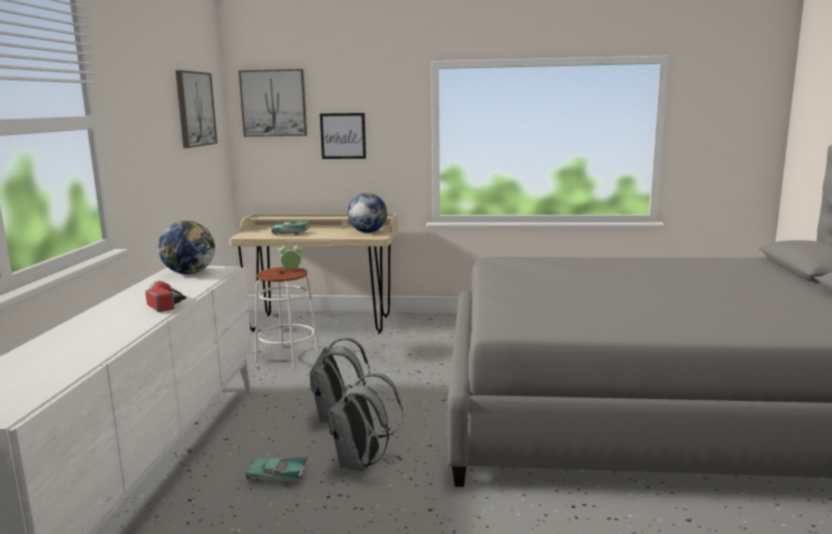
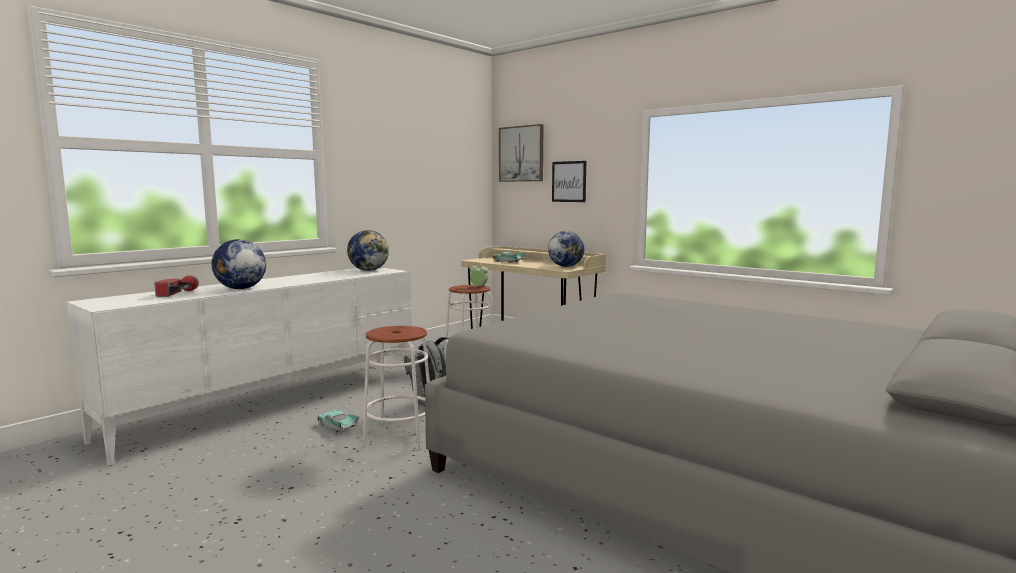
camera: 35 degrees right, 5 degrees down
flashlight [145,281,186,312] -> flashlight moved to [154,275,199,297]
picture [176,70,217,148] -> none
grey backpack [327,373,403,471] -> white stool [362,326,430,450]
none -> globe [211,239,266,289]

